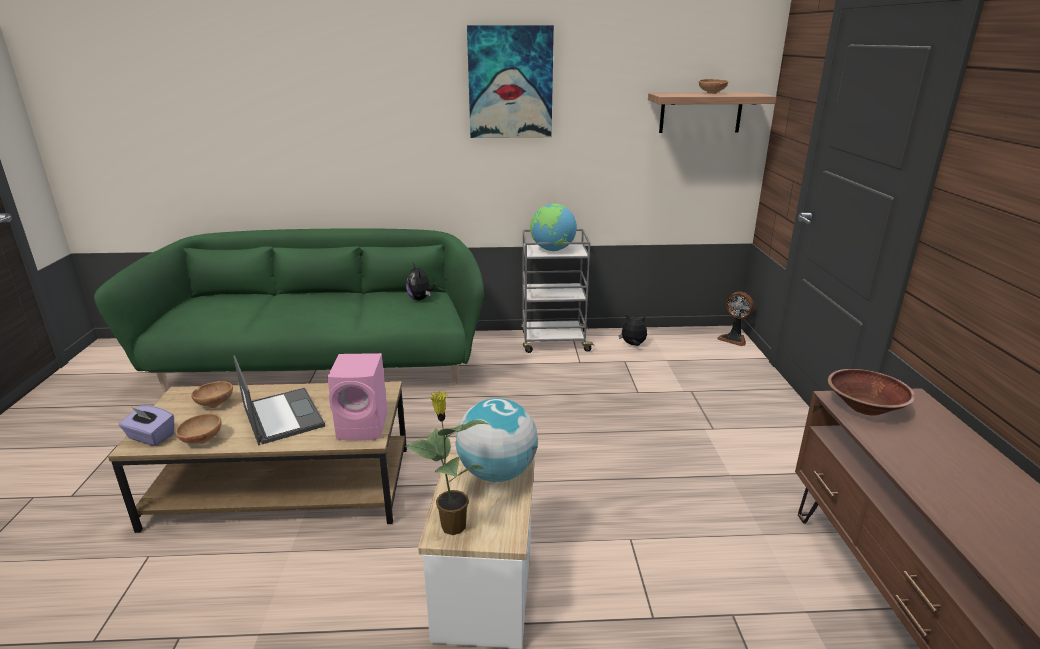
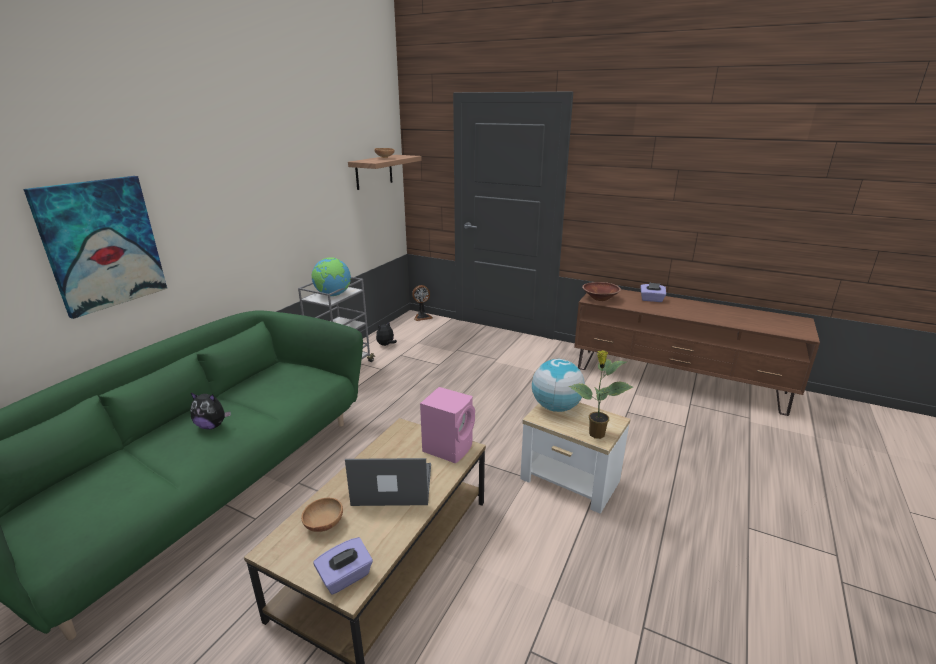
camera: 60 degrees left, 0 degrees up
brown bowl [176,414,222,443] -> none
plush toy [406,263,435,300] -> plush toy moved to [190,392,231,429]
picture [467,25,554,138] -> picture moved to [23,176,167,319]
none -> purple tissue box [640,282,666,302]

